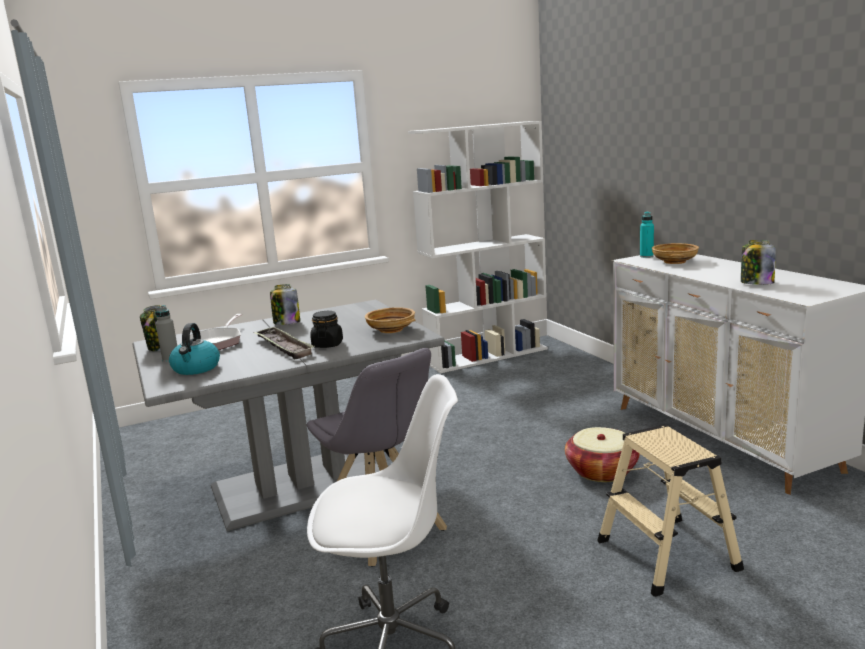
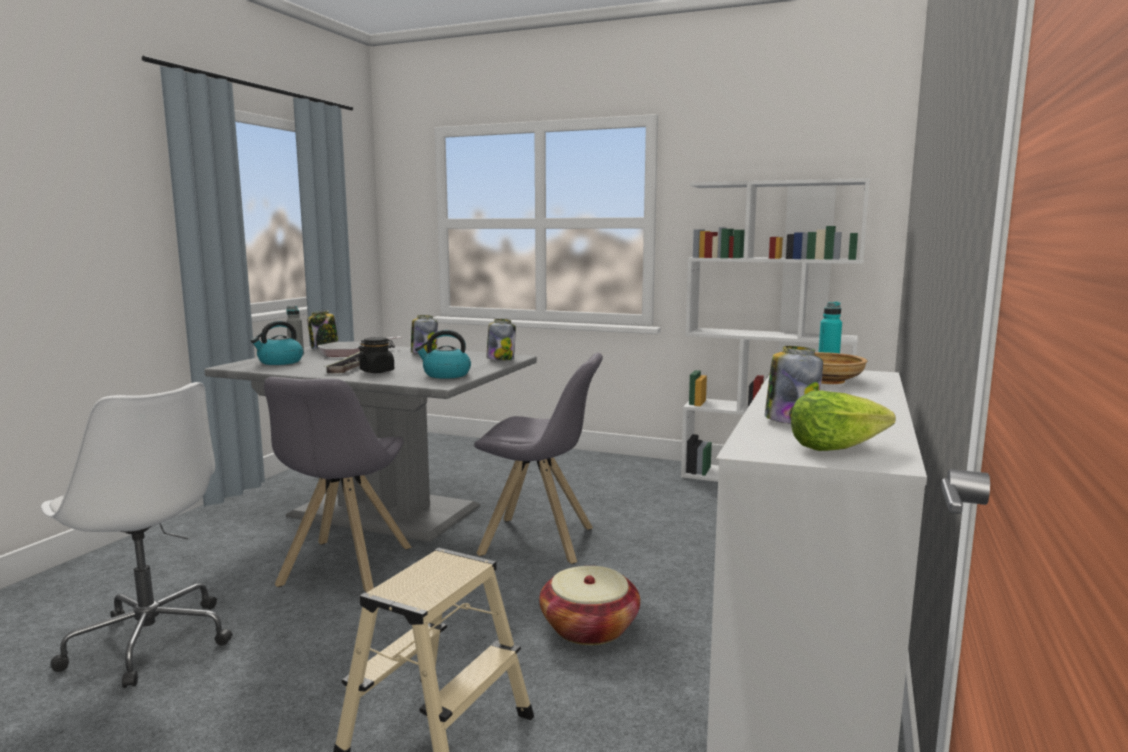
camera: 45 degrees right, 5 degrees down
beige bowl [365,307,415,333] -> kettle [415,330,471,379]
none -> grey chair [474,353,603,564]
none -> jar [487,319,516,360]
none -> lettuce [791,390,896,451]

